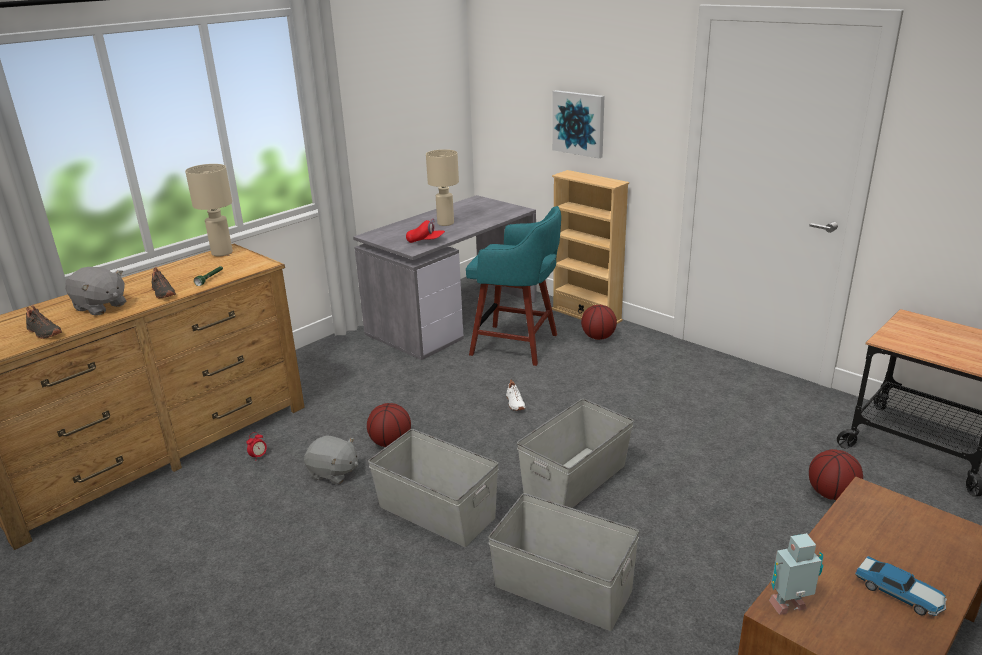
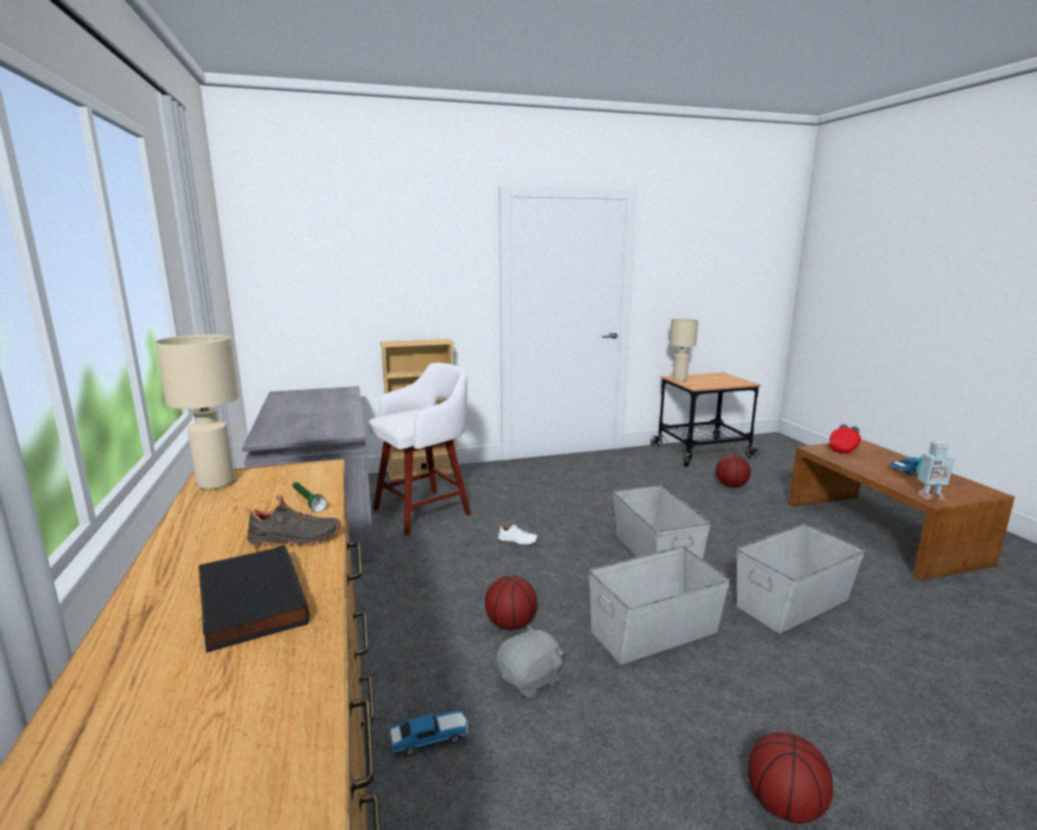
camera: 60 degrees left, 10 degrees down
black shoe [26,305,62,339] -> none
grey plush toy [65,267,126,316] -> black book [199,545,310,653]
alarm clock [246,432,267,459] -> toy car [389,710,468,756]
red cap [406,218,445,243] -> red cap moved to [829,424,861,453]
beige table lamp [426,149,459,226] -> beige table lamp moved to [669,319,698,381]
turquoise stool [466,206,561,366] -> white stool [368,363,471,536]
picture [552,90,604,158] -> none
basketball [581,305,617,340] -> basketball moved to [748,732,833,824]
toy robot [769,533,823,615] -> toy robot turned 105 degrees counterclockwise [916,442,955,500]

